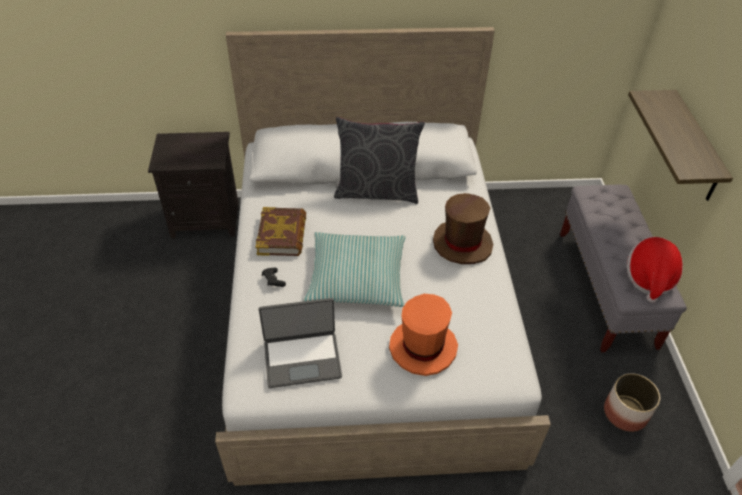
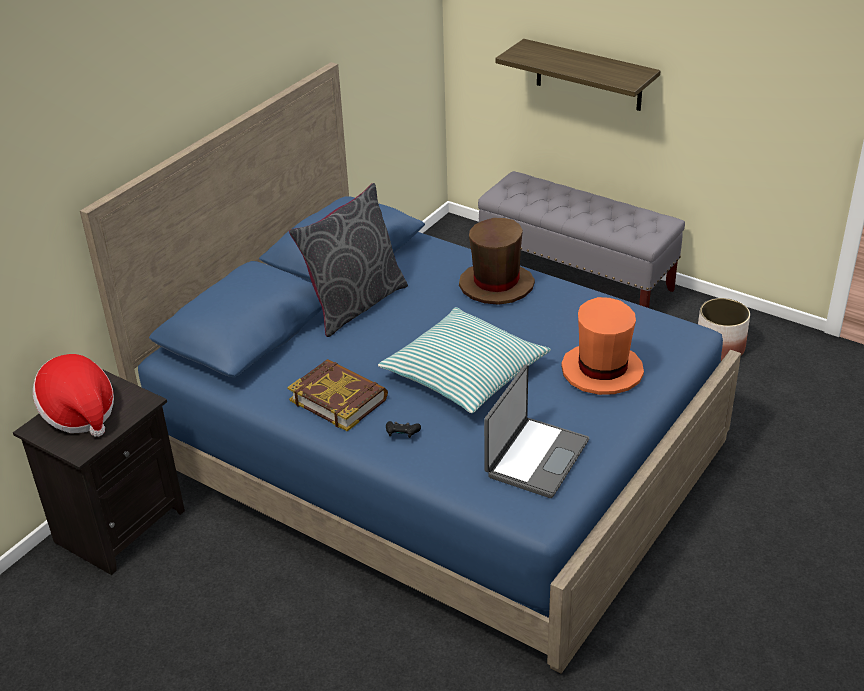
camera: 50 degrees left, 10 degrees down
white bed [215,27,551,486] -> blue bed [80,62,741,674]
hat [627,237,683,303] -> hat moved to [33,354,114,437]

